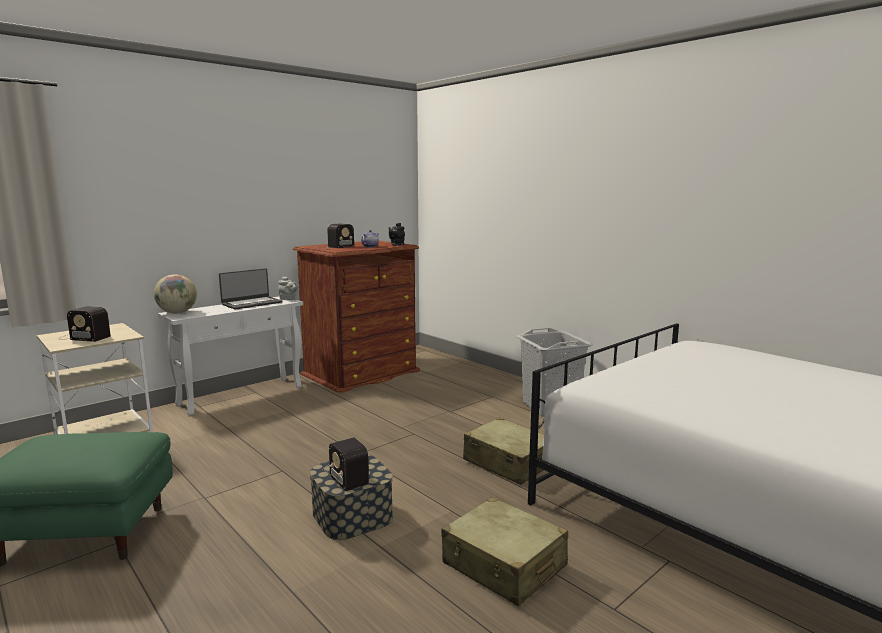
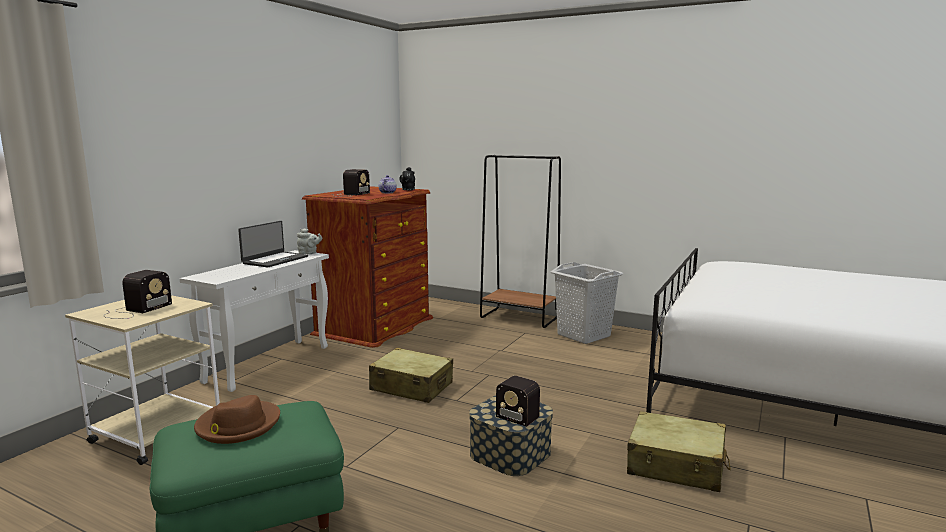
camera: 20 degrees left, 0 degrees up
radio [58,306,111,342] -> radio turned 60 degrees counterclockwise [103,270,172,319]
globe [154,274,197,313] -> none
beige suitcase [463,417,544,485] -> beige suitcase moved to [369,348,453,403]
none -> brown hat [194,395,280,444]
none -> clothes rack [480,155,561,328]

